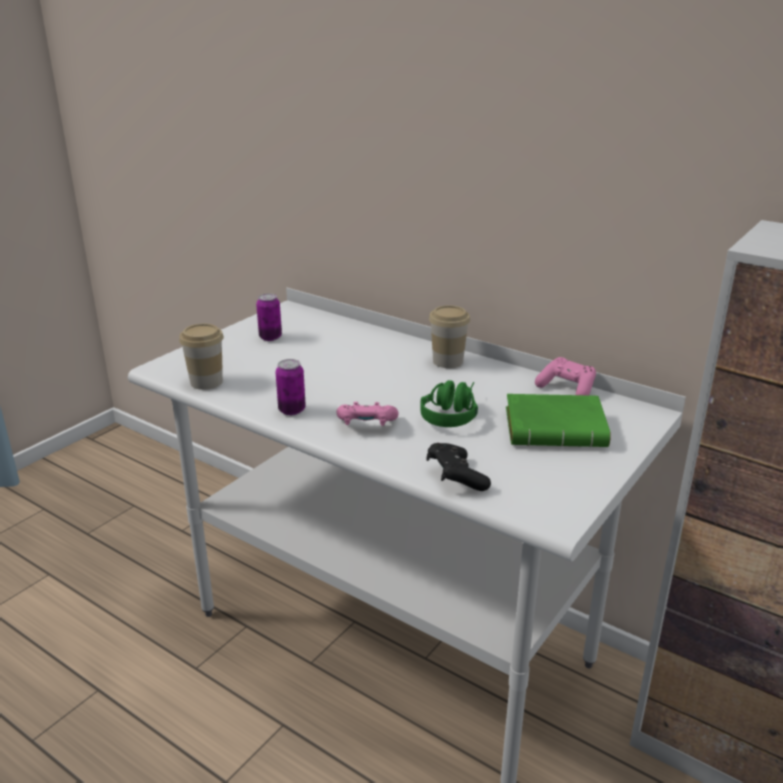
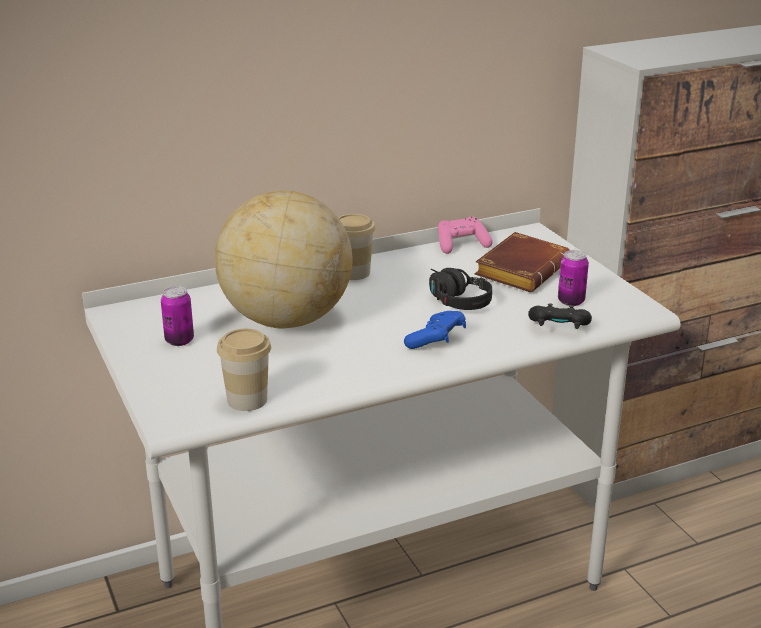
camera: 60 degrees left, 0 degrees up
can [276,359,306,415] -> can moved to [558,250,589,306]
pink game controller [337,402,398,426] -> blue game controller [404,311,466,349]
green headphones [420,380,478,427] -> black headphones [429,268,492,310]
green book [506,394,611,447] -> brown book [475,232,570,292]
none -> globe [215,191,352,329]

